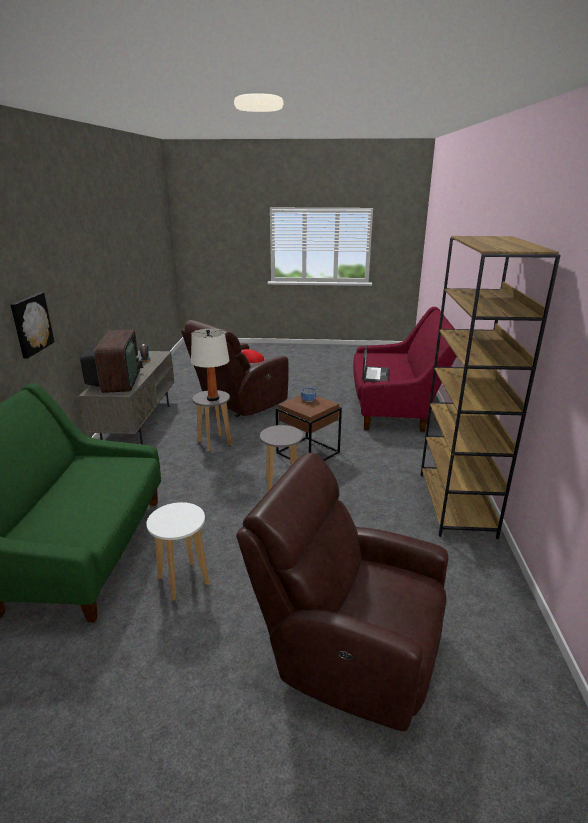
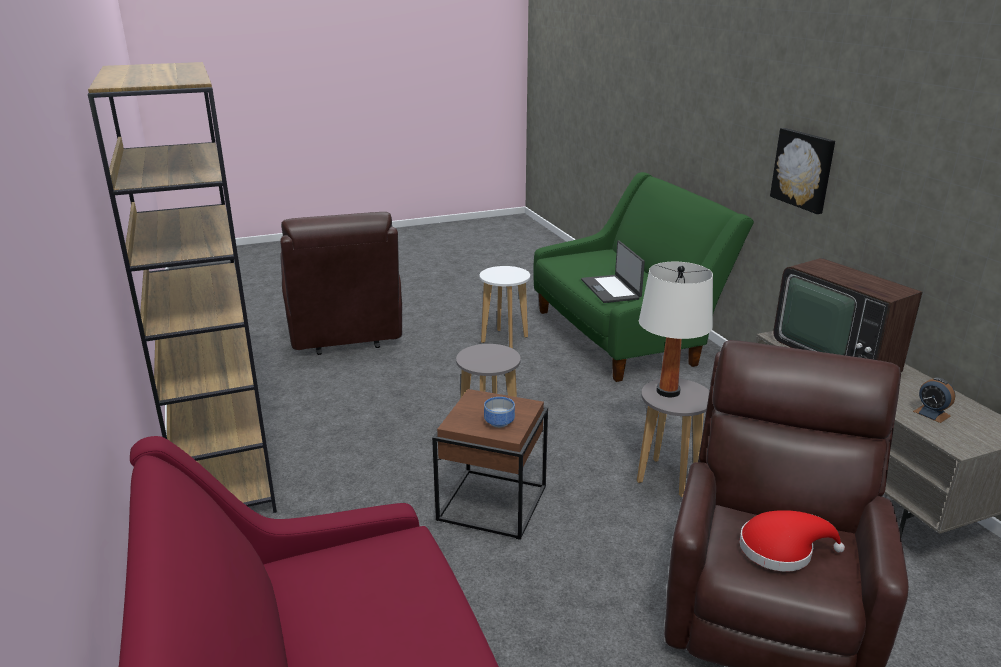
camera: 155 degrees right, 0 degrees up
brown armchair [236,453,448,732] -> brown armchair turned 75 degrees clockwise [280,212,402,355]
laptop [362,345,389,382] -> laptop moved to [581,240,645,303]

